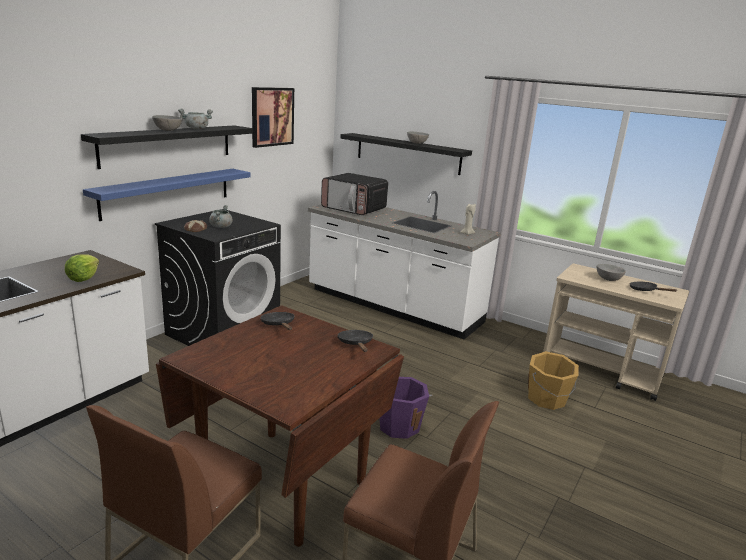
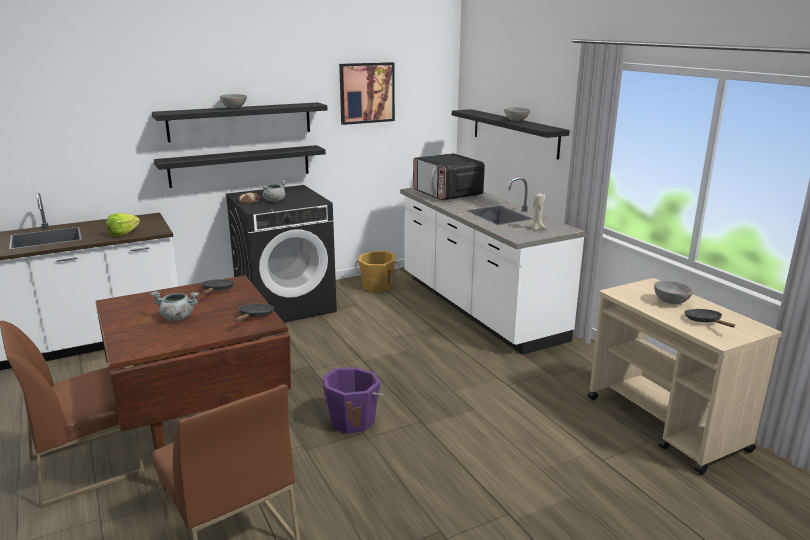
camera: 30 degrees right, 0 degrees up
blue shelf [83,169,250,221] -> black shelf [154,145,326,188]
grey cooking pot [178,109,213,129] -> grey cooking pot moved to [151,291,199,321]
orange bucket [528,351,579,410] -> orange bucket moved to [355,251,400,292]

